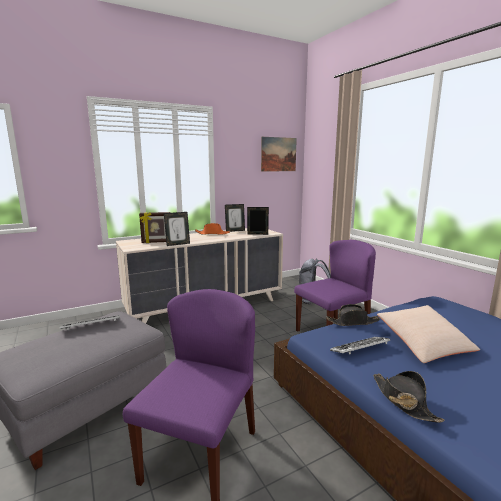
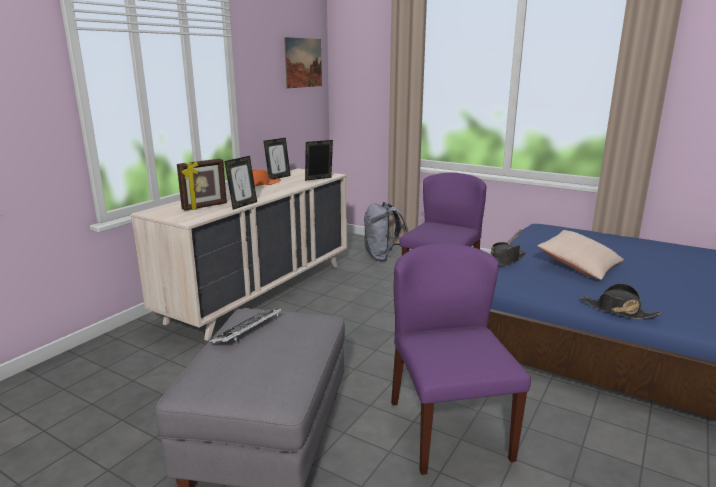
camera: 30 degrees left, 5 degrees up
keyboard [330,337,390,354] -> none

